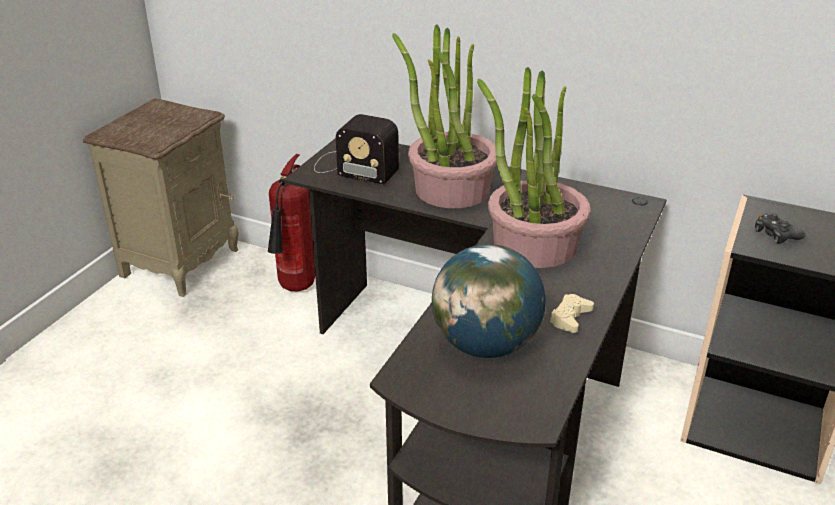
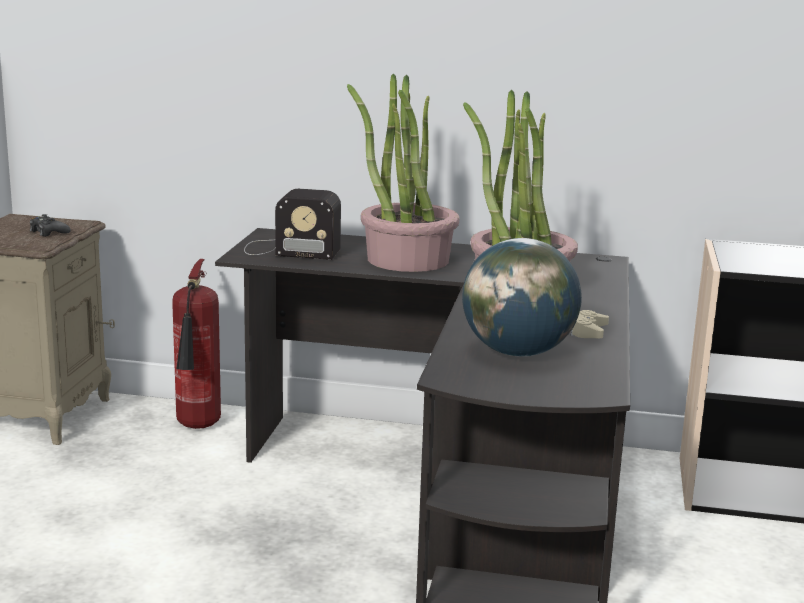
camera: 15 degrees left, 15 degrees down
black game controller [754,213,805,244] -> black game controller moved to [30,214,71,237]

